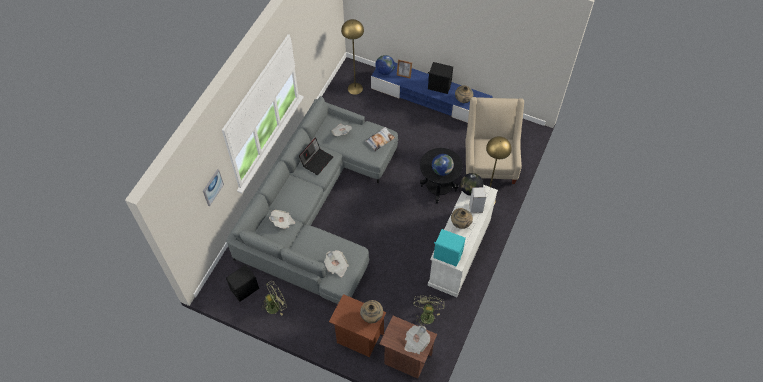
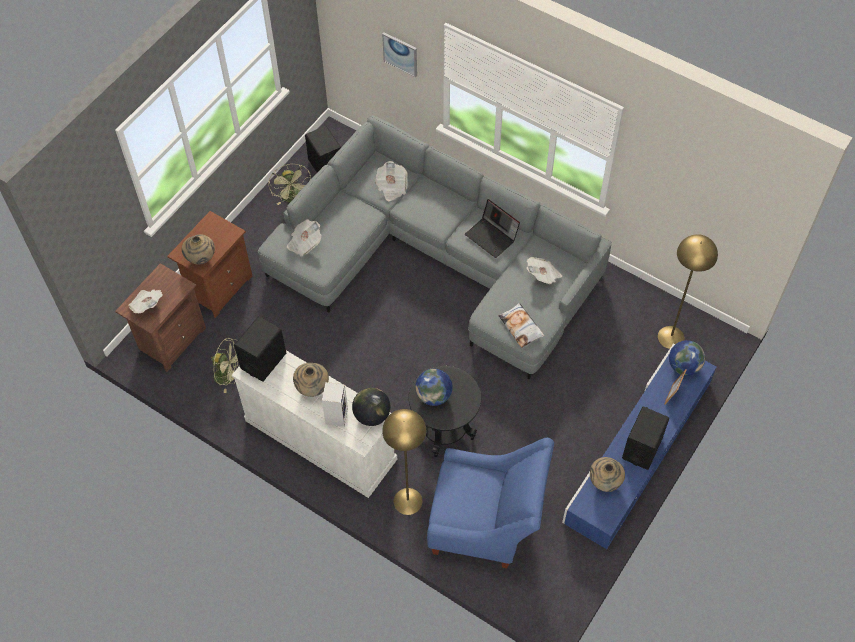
camera: 100 degrees right, 0 degrees up
turquoise speaker [433,229,466,267] -> black speaker [234,316,286,382]
beige armchair [465,97,524,184] -> blue armchair [427,438,554,568]

